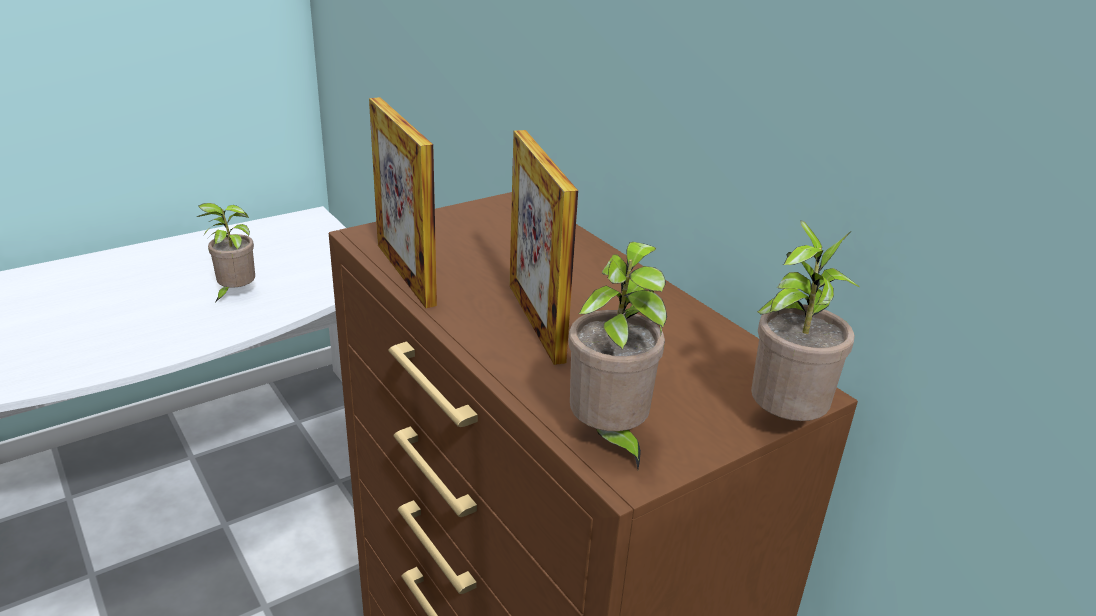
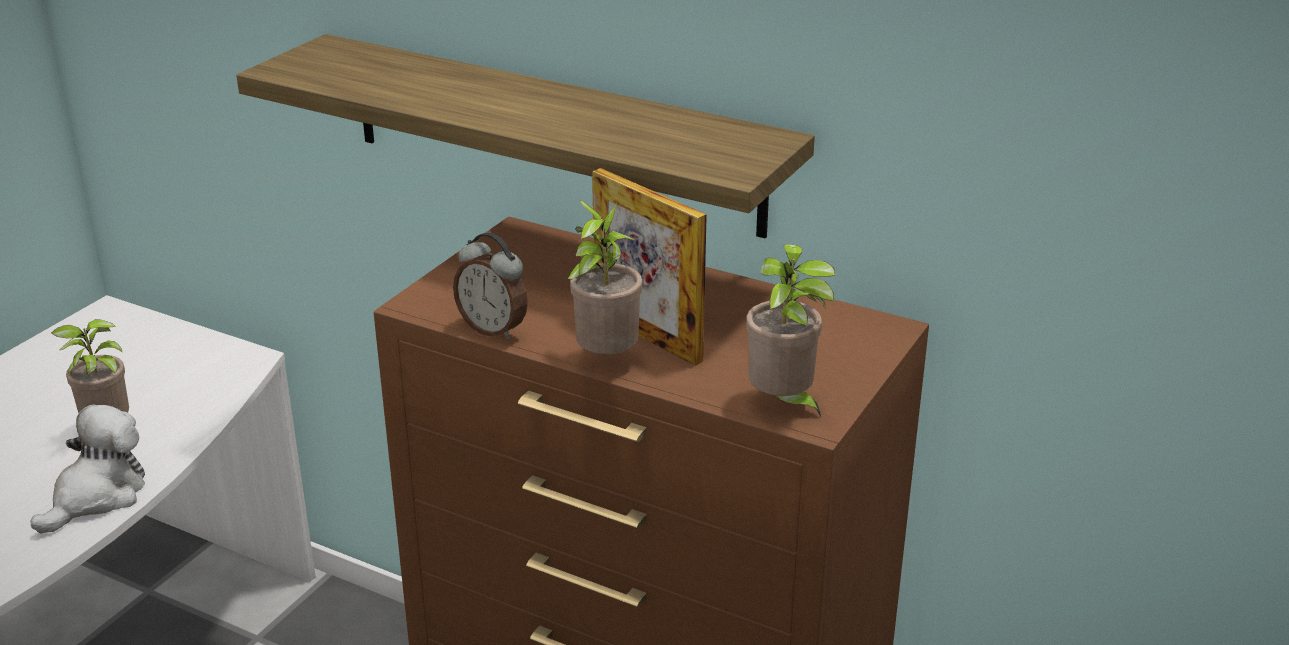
camera: 25 degrees left, 0 degrees up
picture frame [369,97,437,308] -> alarm clock [453,233,528,339]
potted plant [751,220,861,421] -> potted plant moved to [567,200,643,354]
none -> plush toy [31,404,145,534]
none -> shelf [236,34,815,238]

